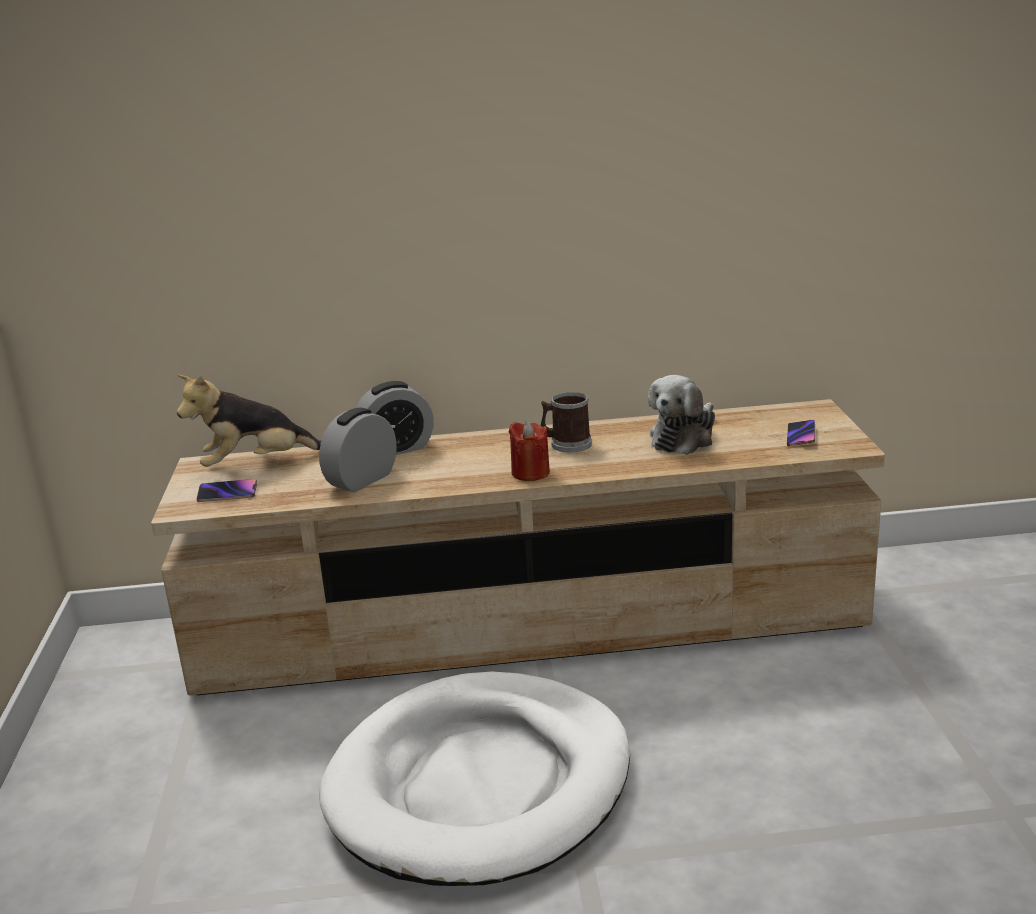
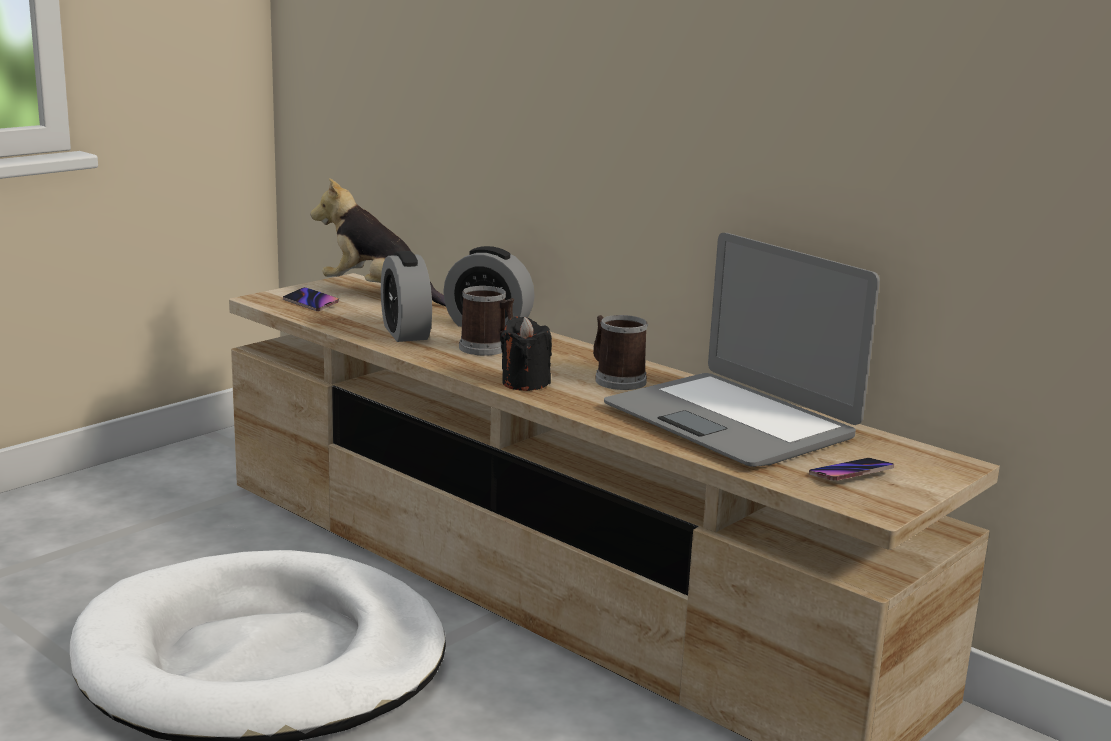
camera: 45 degrees right, 5 degrees down
alarm clock [319,408,396,492] -> alarm clock turned 105 degrees counterclockwise [381,251,432,342]
red candle [509,421,550,481] -> black candle [500,317,552,391]
plush toy [648,375,715,455] -> laptop [604,233,880,467]
none -> mug [459,286,514,355]

